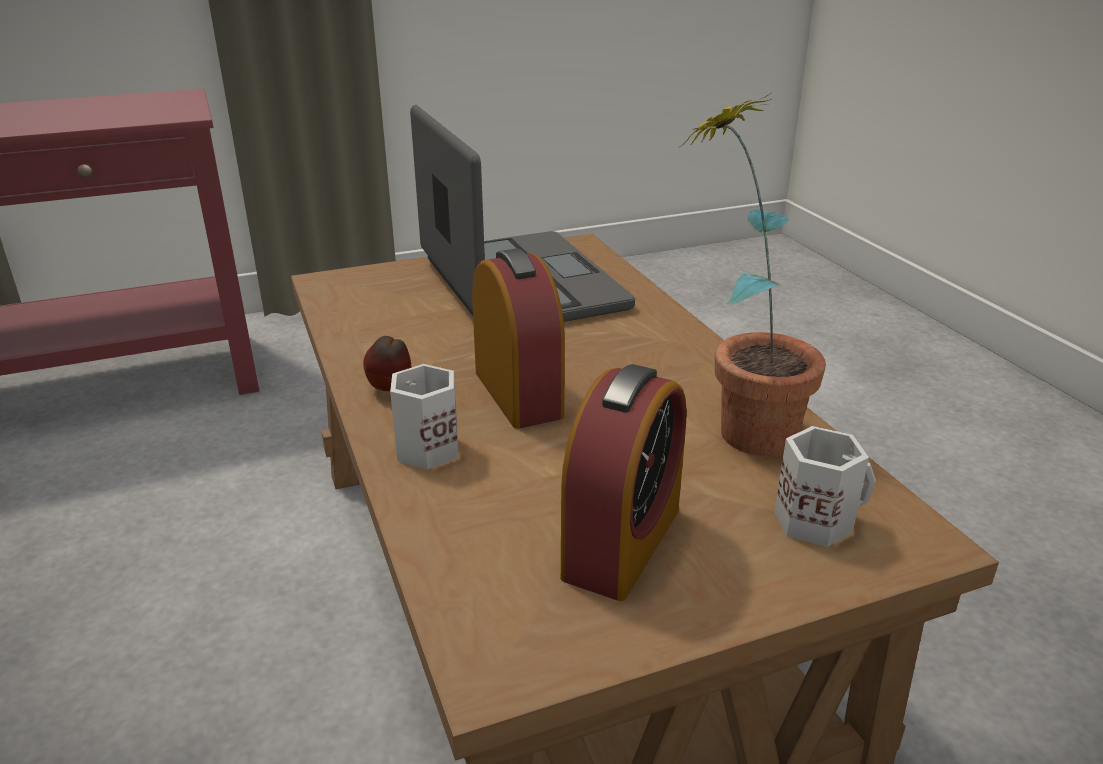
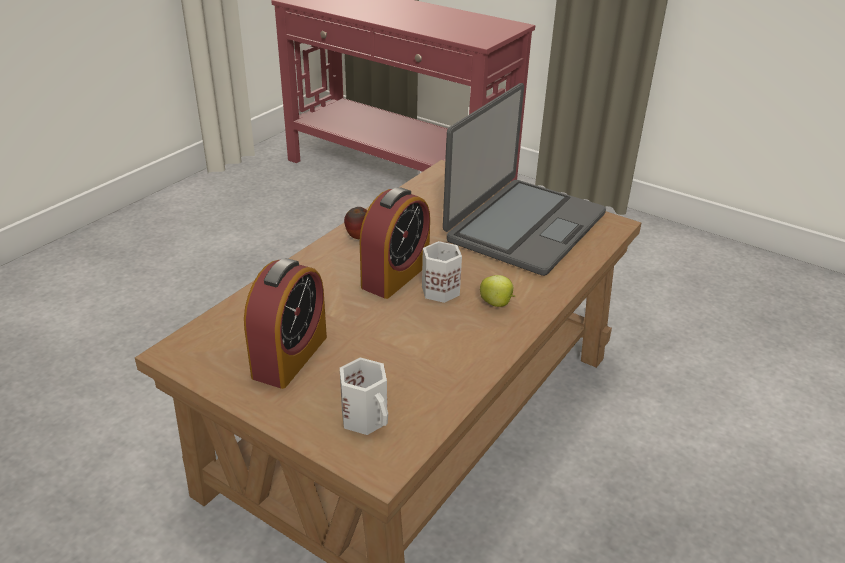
camera: 55 degrees right, 5 degrees up
white mug [390,364,458,469] -> white mug moved to [422,241,462,303]
alarm clock [561,364,687,601] -> alarm clock turned 60 degrees counterclockwise [244,258,327,389]
potted plant [678,93,826,456] -> none
none -> apple [480,275,515,307]

